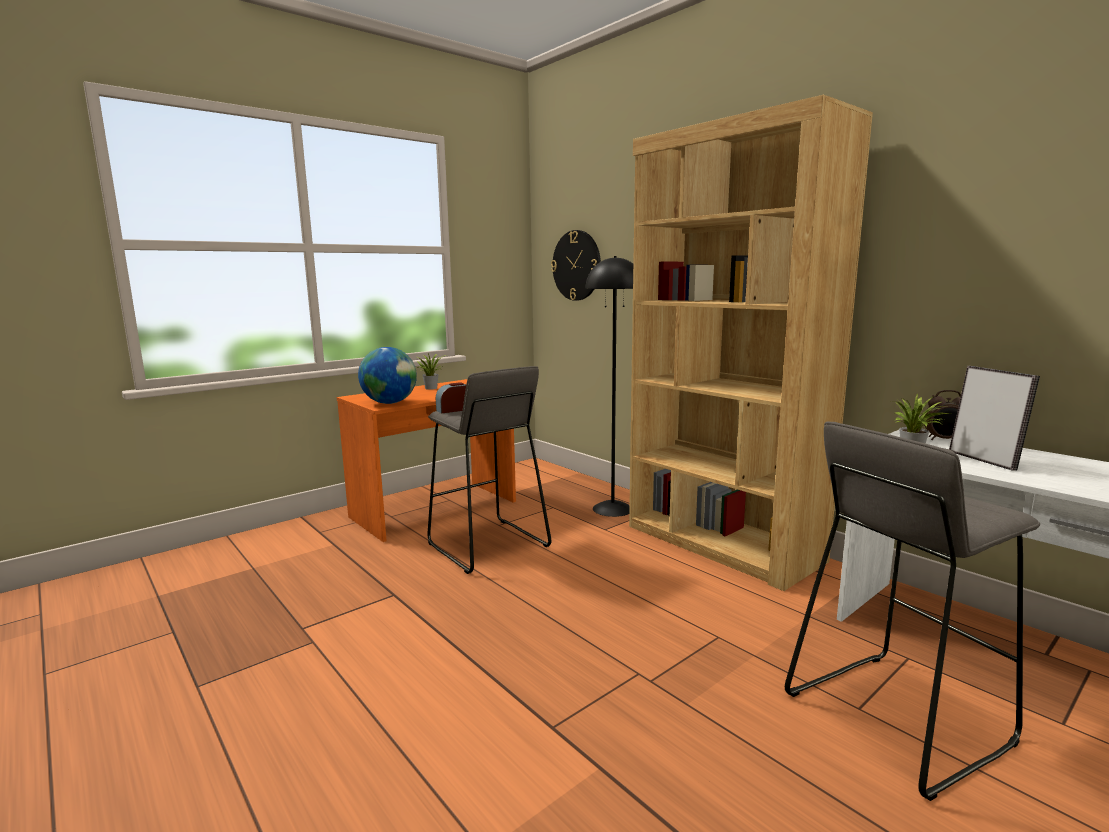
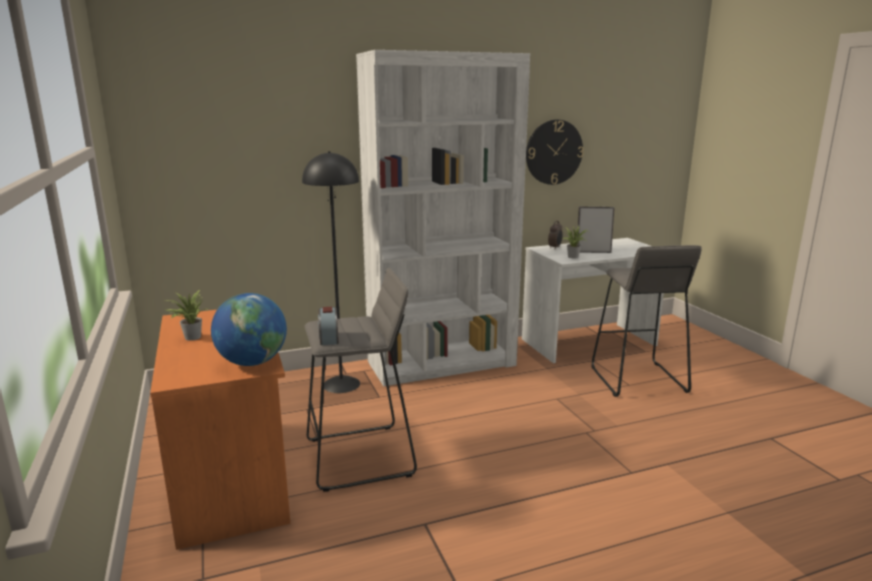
camera: 70 degrees left, 5 degrees up
wall clock [551,230,601,301] -> wall clock moved to [526,120,584,185]
brown bookcase [629,95,873,591] -> white bookcase [356,50,530,386]

